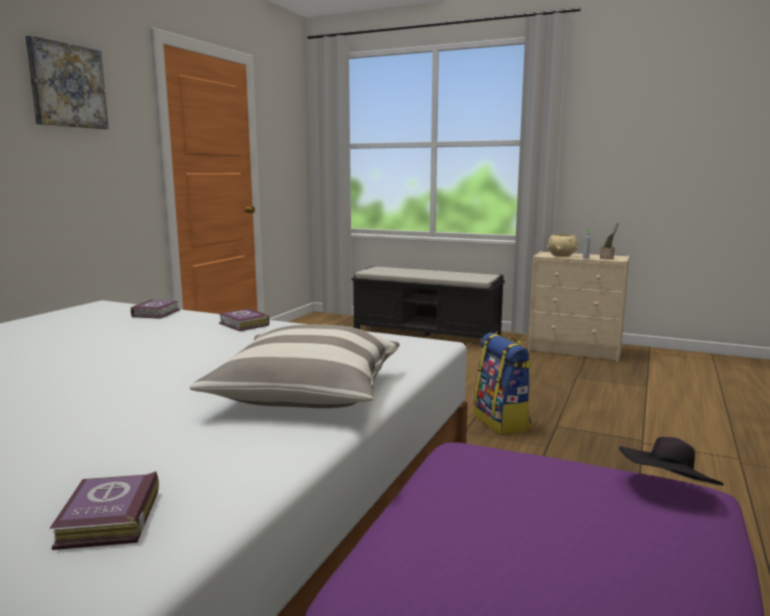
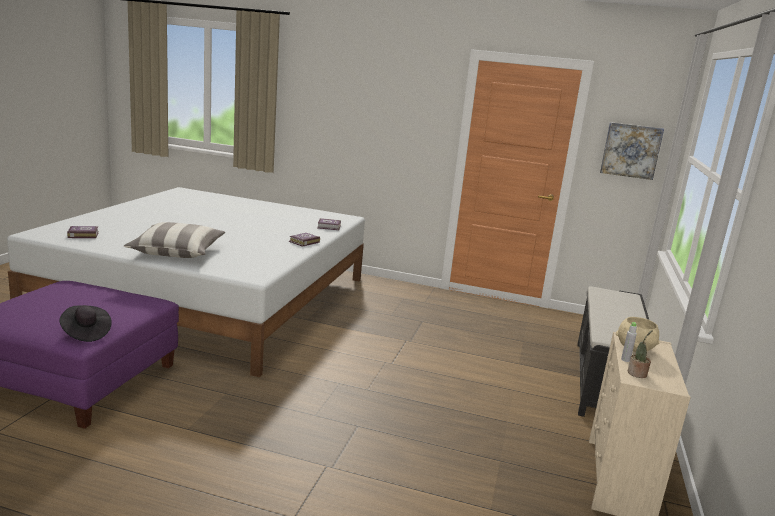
camera: 80 degrees right, 5 degrees up
picture [26,35,109,129] -> picture moved to [600,122,664,180]
backpack [473,333,532,435] -> none

